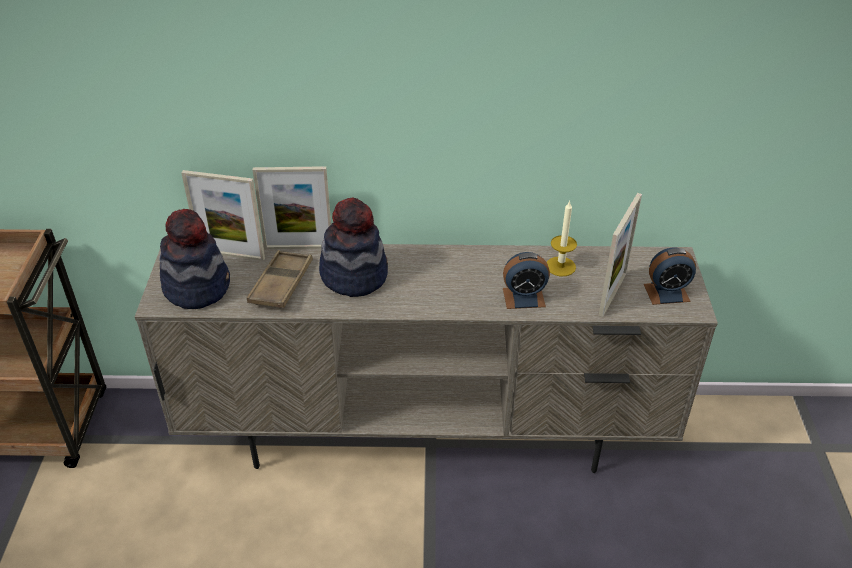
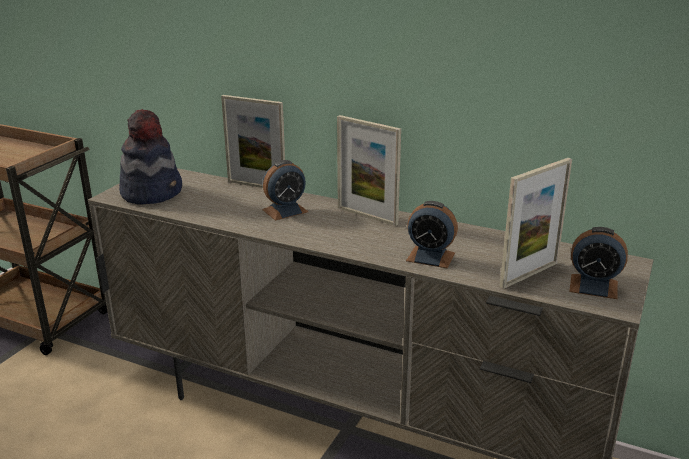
camera: 25 degrees right, 15 degrees down
picture frame [181,170,265,261] -> picture frame moved to [337,115,401,226]
brown tray [247,250,313,308] -> none
hat [319,198,388,297] -> alarm clock [262,160,309,221]
candle [547,200,577,276] -> none

